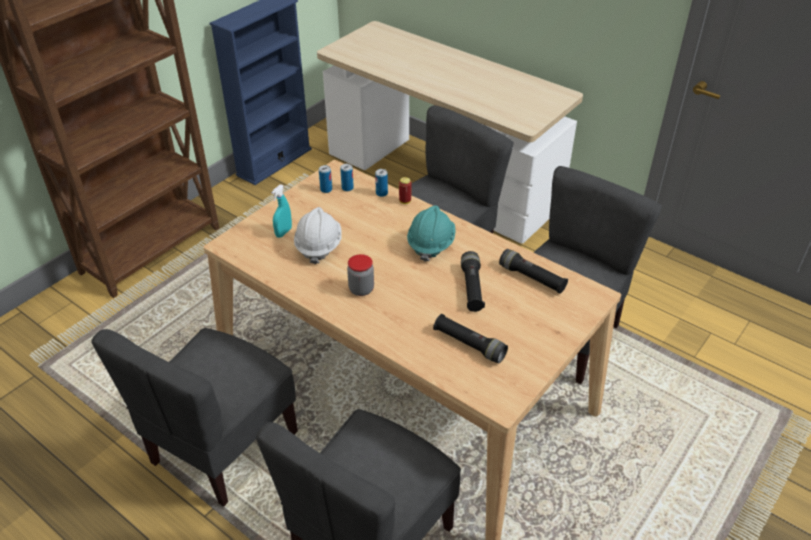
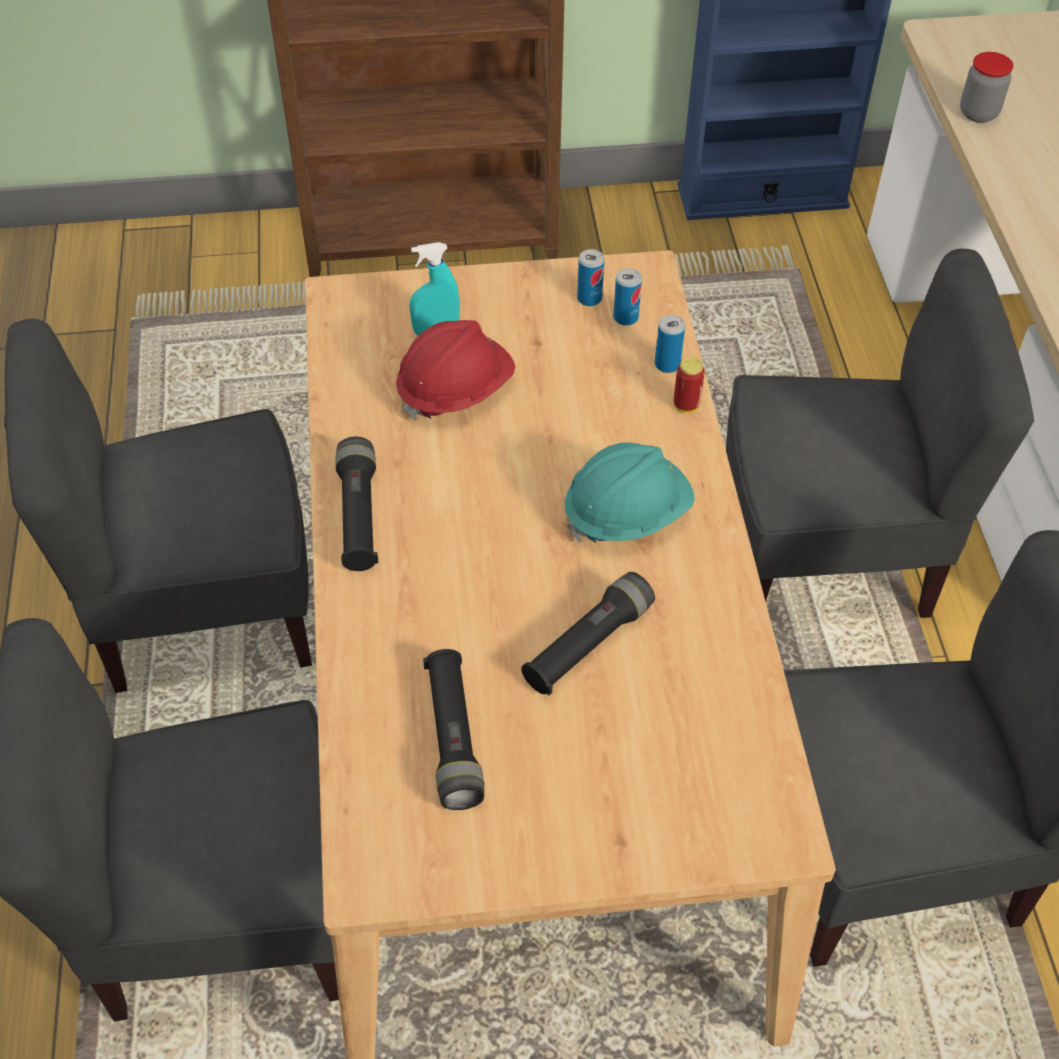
camera: 45 degrees right, 10 degrees up
white hard hat [294,207,342,264] -> red hard hat [396,320,515,421]
jar [347,254,374,296] -> jar moved to [960,52,1013,123]
black flashlight [499,249,568,294] -> black flashlight moved to [336,437,378,571]

